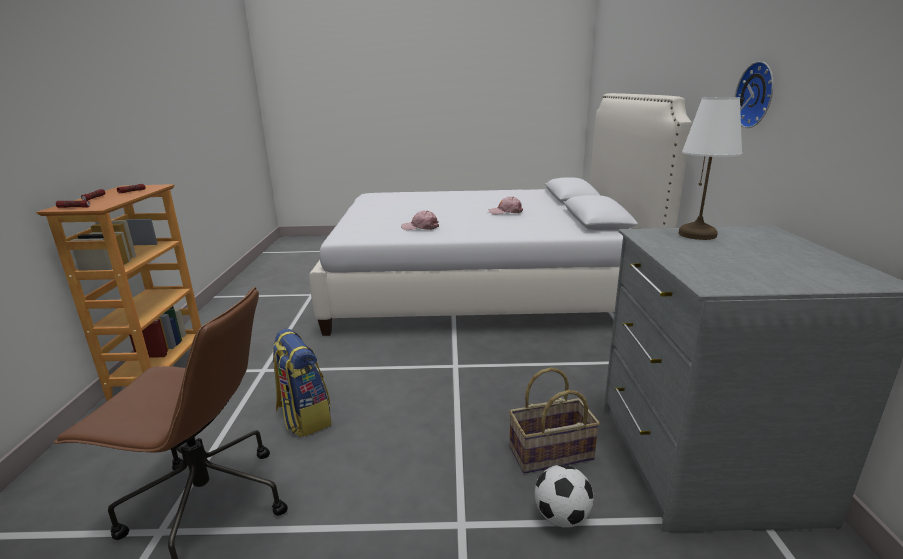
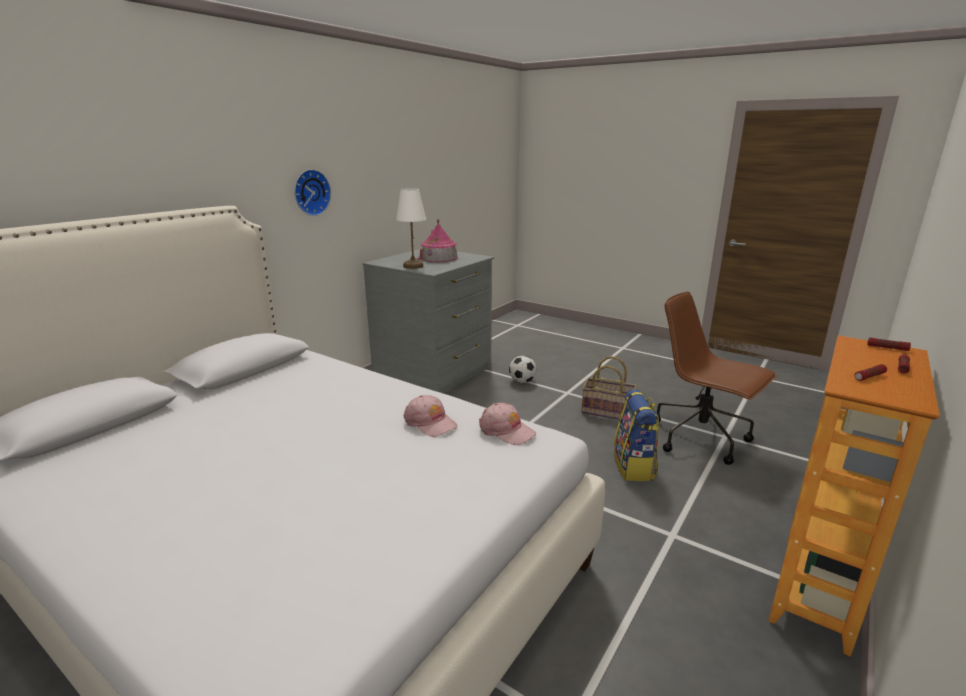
camera: 145 degrees left, 0 degrees up
pink cap [489,197,523,215] -> pink cap moved to [479,403,536,445]
basket [509,368,600,474] -> basket moved to [581,356,637,420]
none -> toy house [417,219,458,262]

